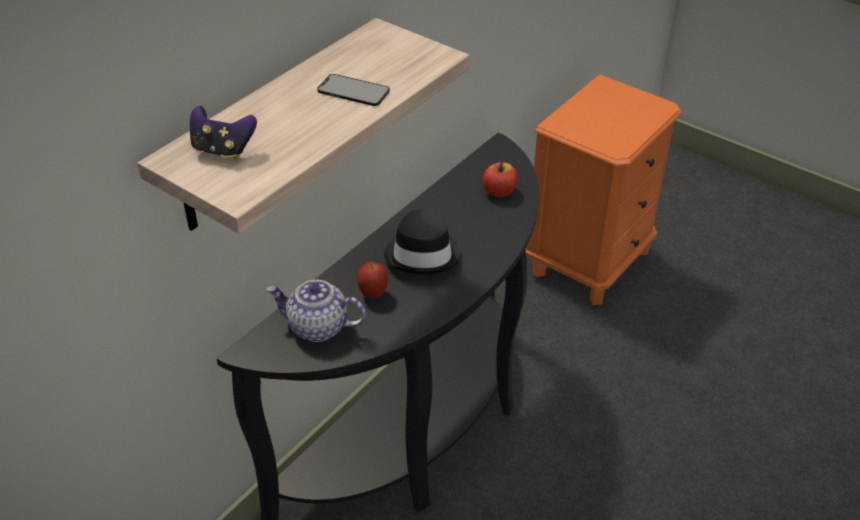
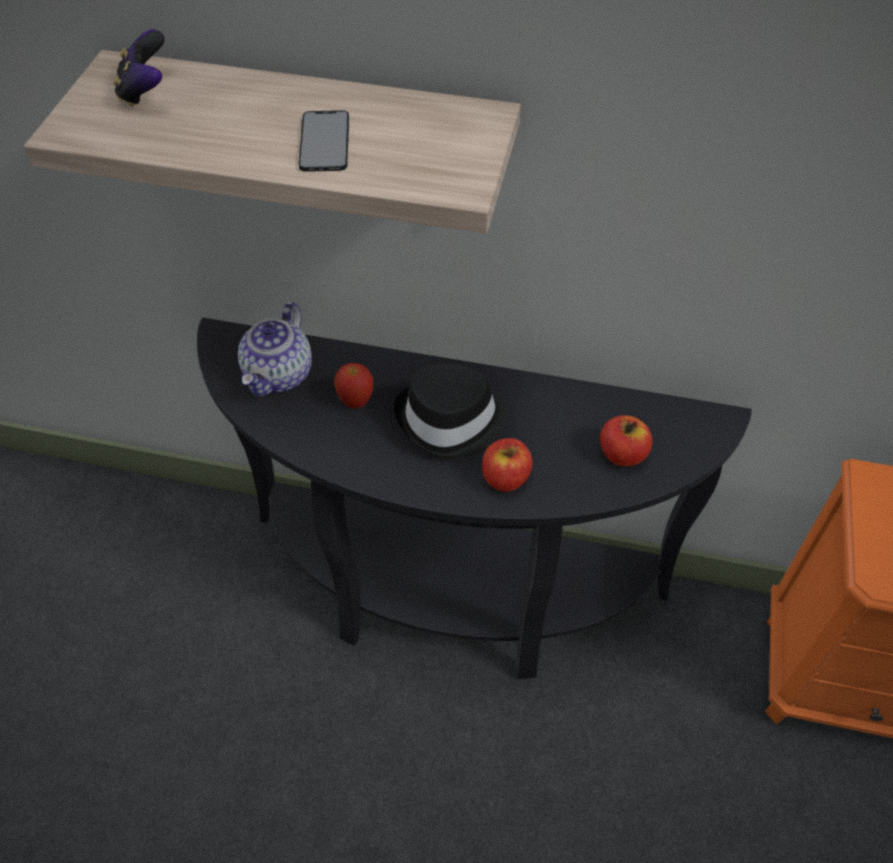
camera: 65 degrees right, 10 degrees up
teapot [266,280,366,342] -> teapot turned 150 degrees counterclockwise [238,302,312,397]
none -> apple [482,438,533,492]

